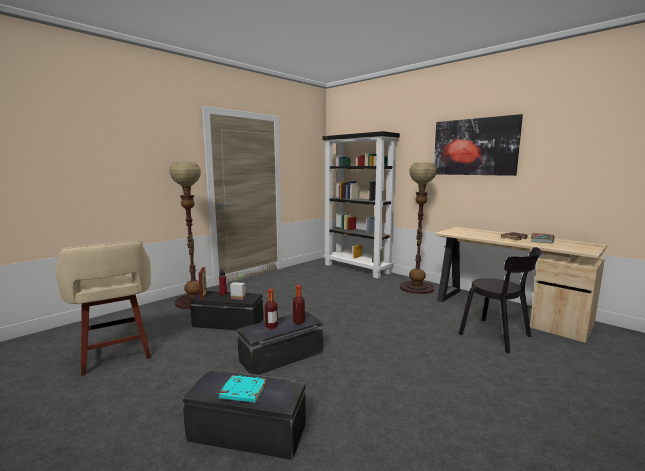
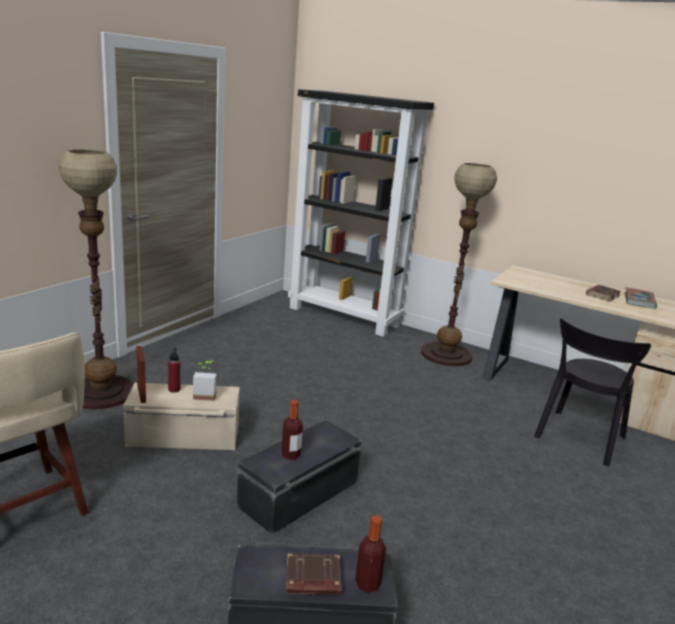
camera: 15 degrees left, 10 degrees up
black storage box [190,291,263,330] -> beige storage box [123,383,240,450]
turquoise book [219,375,266,403] -> brown book [286,553,342,595]
bottle [293,285,305,324] -> bottle moved to [355,515,386,593]
picture [434,114,523,176] -> none
black chair [459,247,542,354] -> black chair turned 90 degrees clockwise [534,318,651,466]

